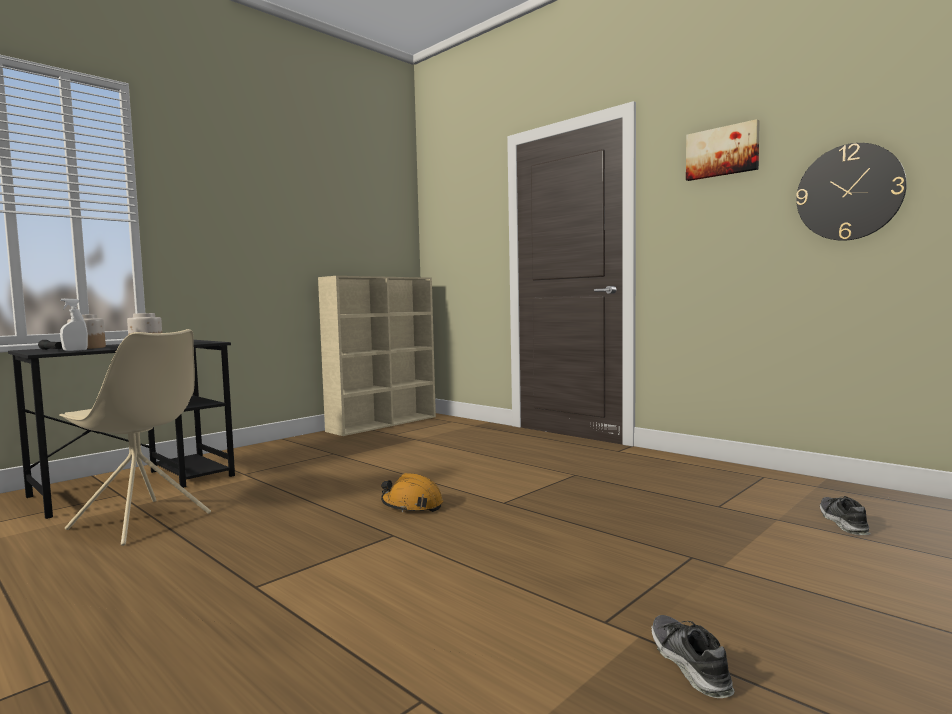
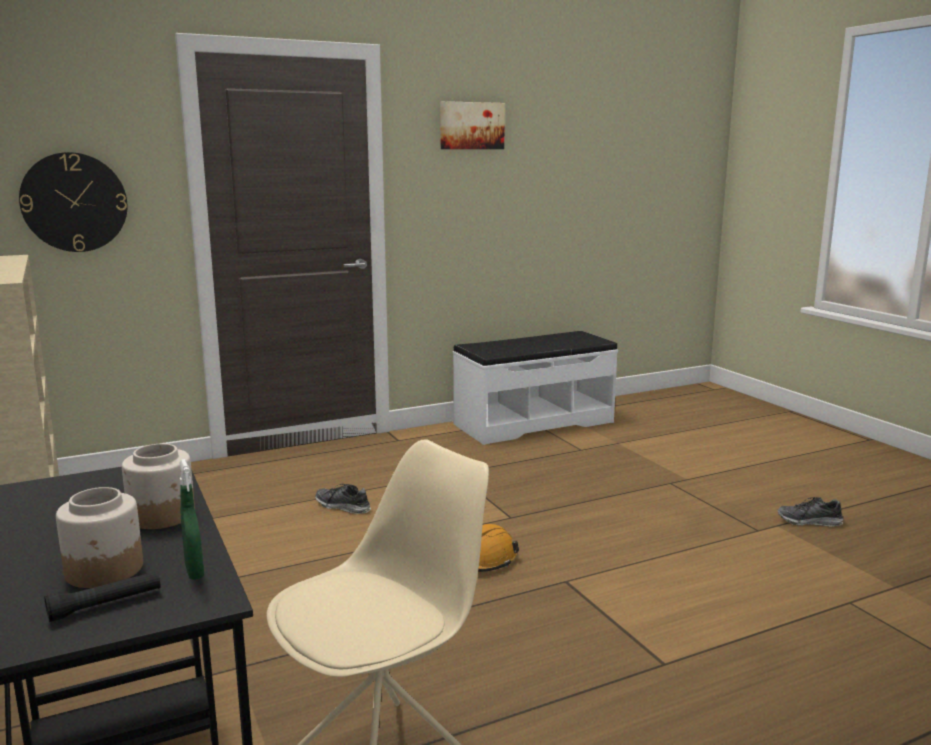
camera: 70 degrees left, 10 degrees up
white spray bottle [60,298,88,351] -> green spray bottle [179,459,204,580]
wall clock [796,143,907,241] -> wall clock moved to [19,152,127,252]
shoe [820,496,870,535] -> shoe moved to [315,484,371,514]
none -> white bench [453,331,618,445]

